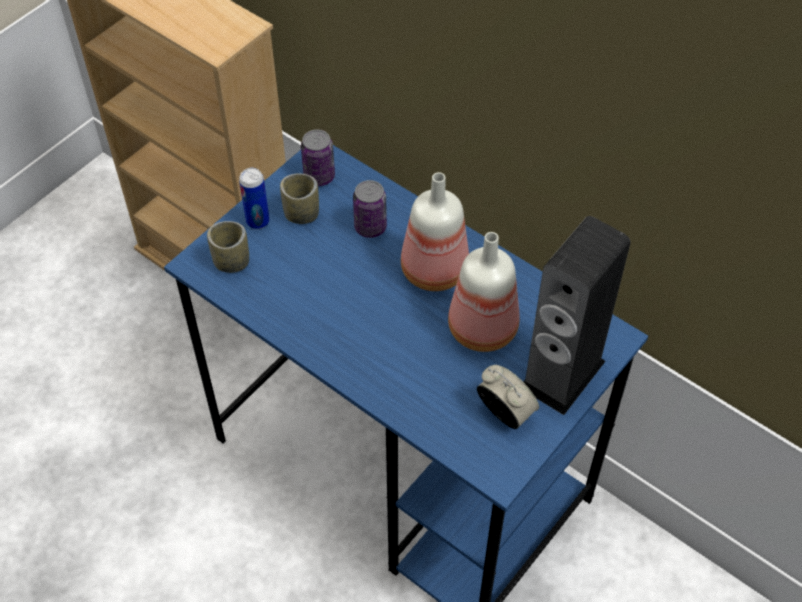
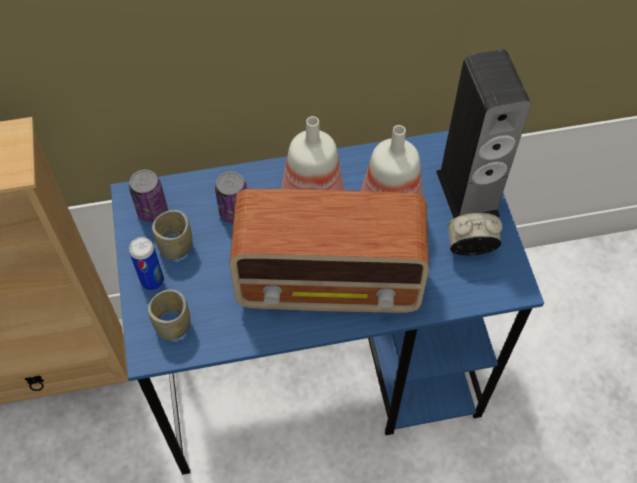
camera: 50 degrees left, 5 degrees up
none -> radio [229,189,429,313]

